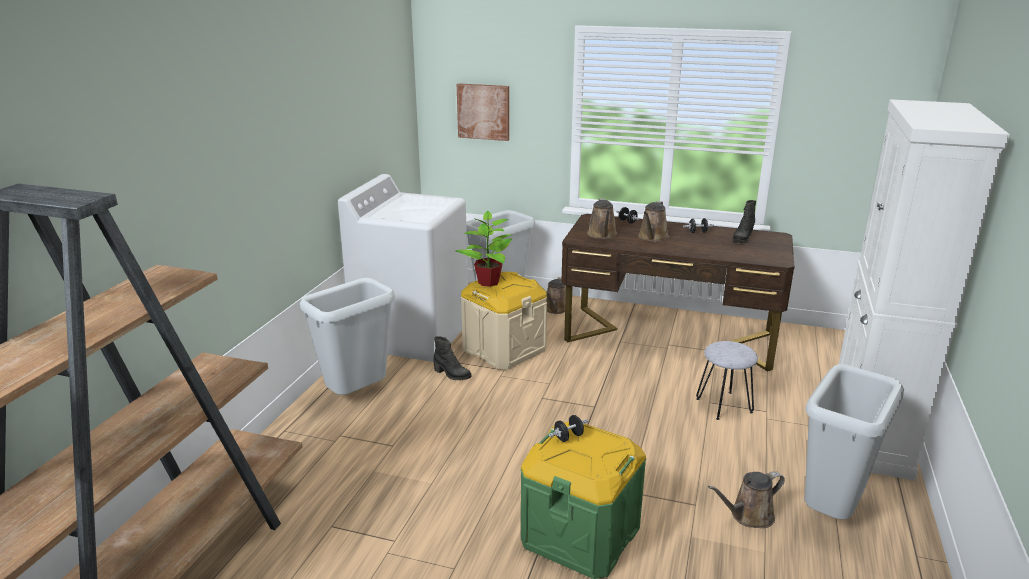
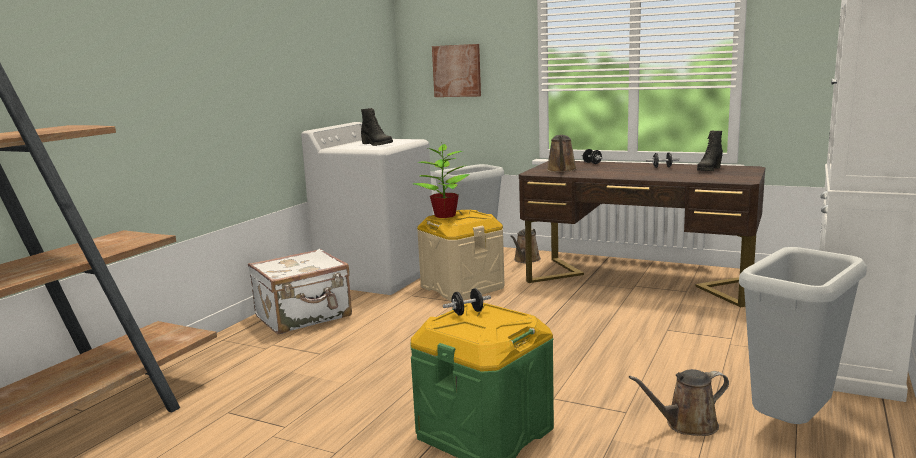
camera: 10 degrees right, 10 degrees down
grey trash can [300,278,395,395] -> white suitcase [248,249,352,334]
black boot [433,336,472,380] -> black boot moved to [361,108,393,146]
brown watering can [638,201,669,242] -> none
grey stool [696,341,758,420] -> none

